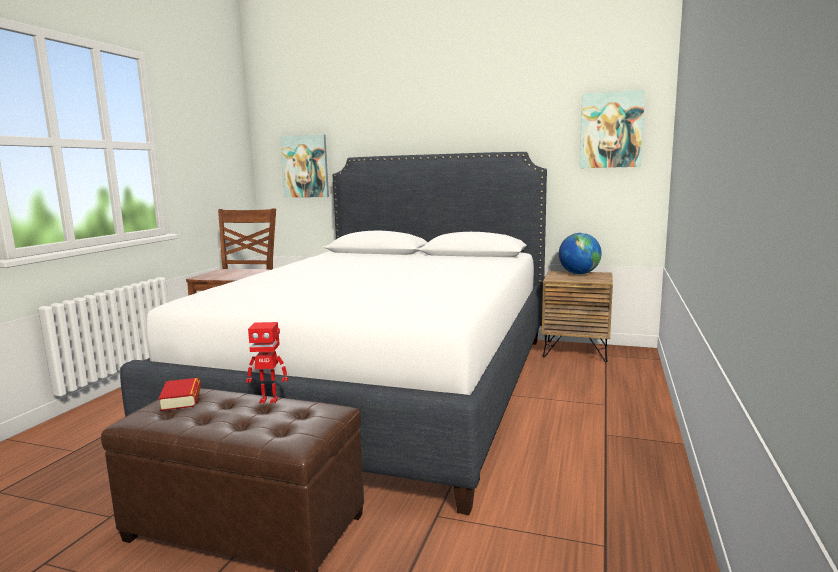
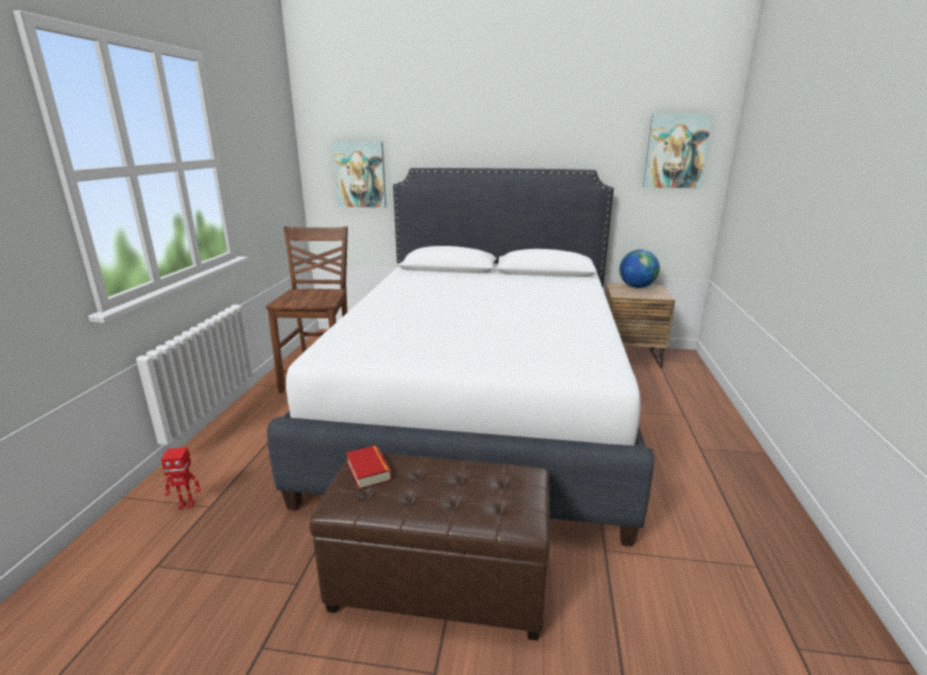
camera: 10 degrees left, 10 degrees up
toy robot [246,322,288,404] -> toy robot moved to [161,447,201,510]

